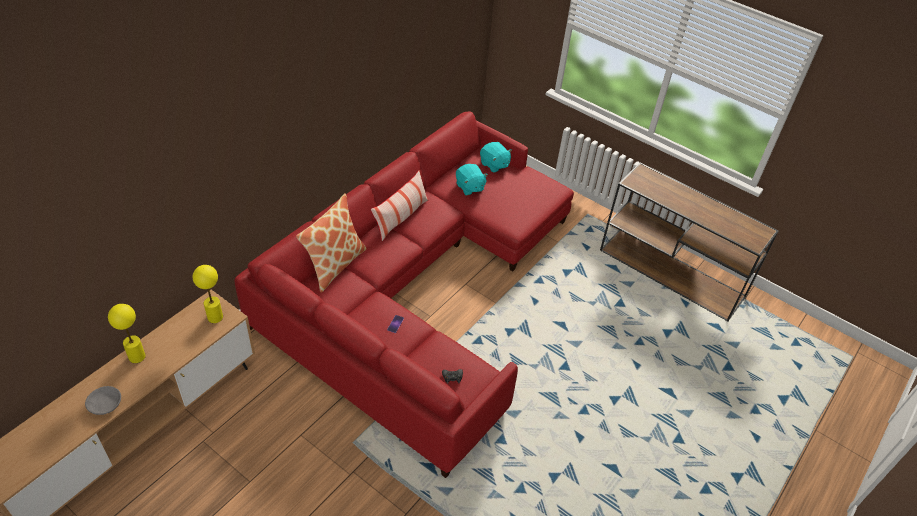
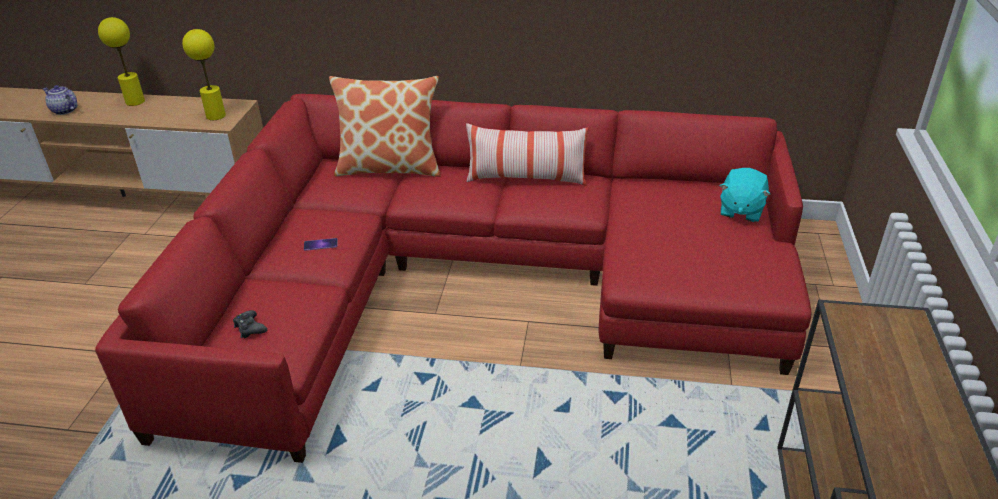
camera: 65 degrees right, 10 degrees down
grey bowl [85,386,121,415] -> teapot [43,85,77,115]
turquoise plush toy [456,164,488,196] -> none

